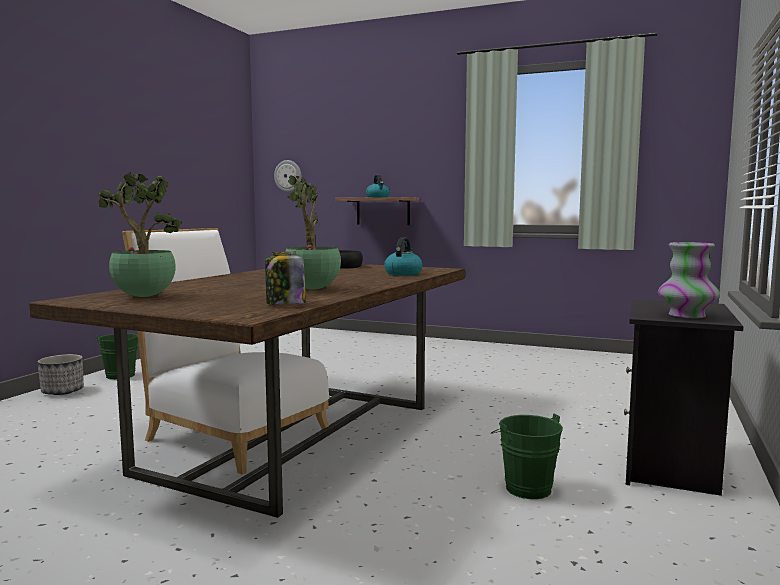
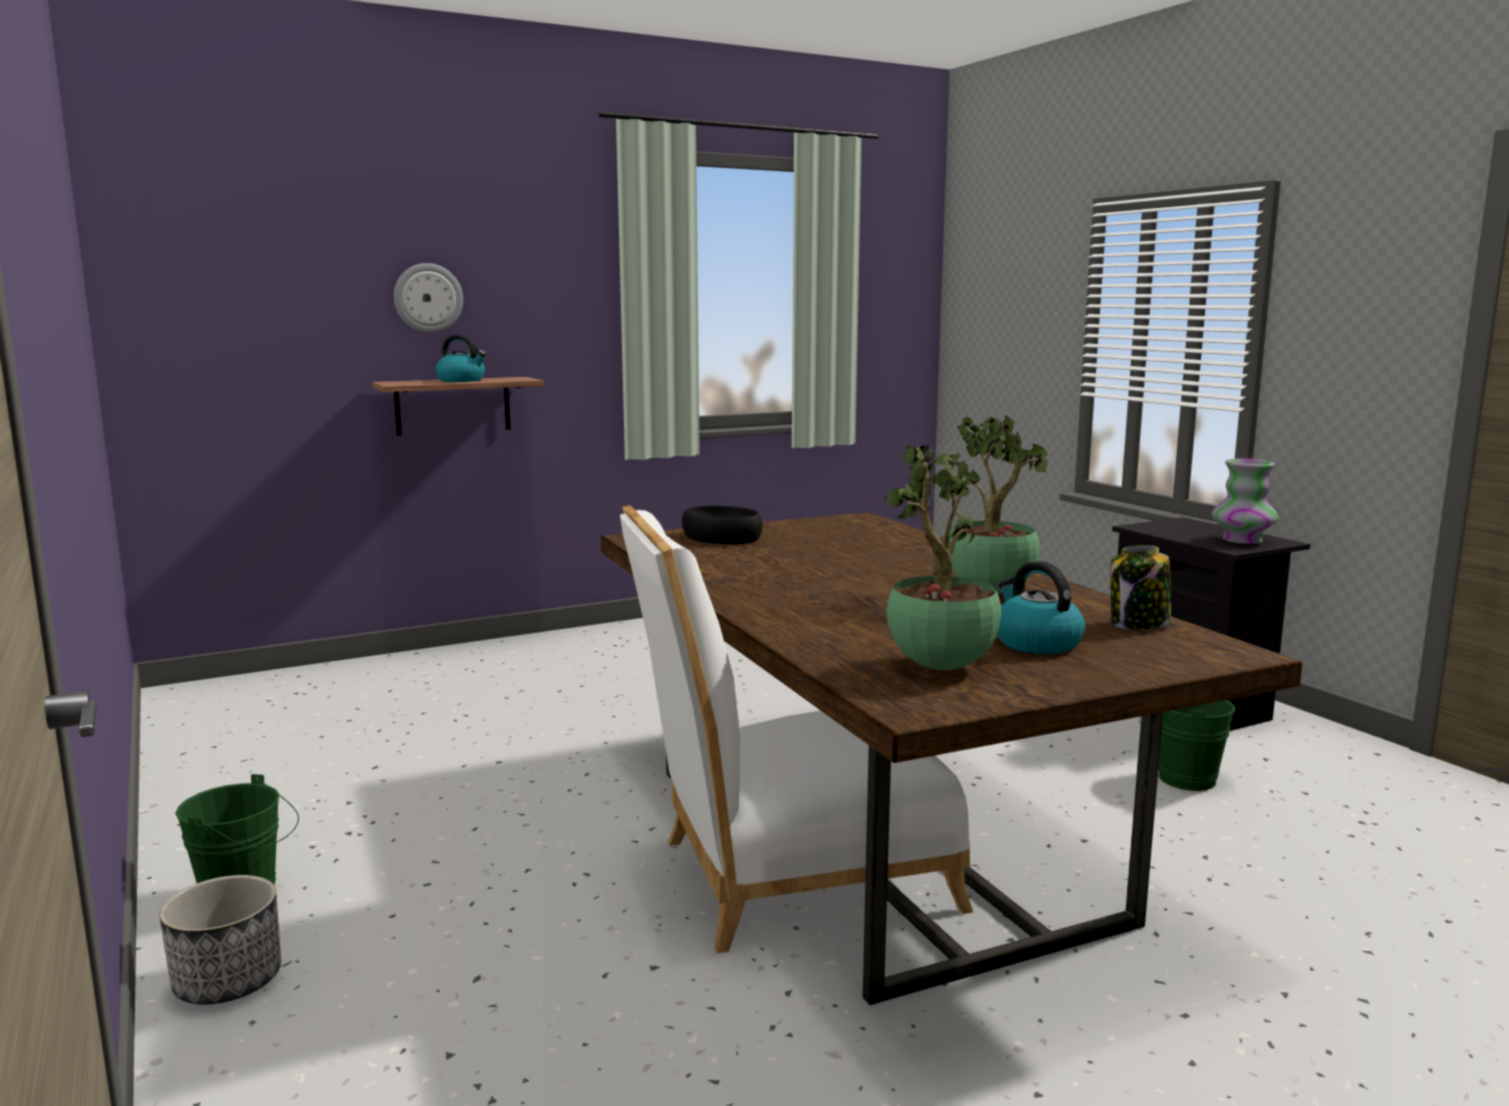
camera: 50 degrees left, 5 degrees up
wall clock [274,160,301,192] -> wall clock moved to [394,263,463,333]
kettle [384,237,423,275] -> kettle moved to [997,561,1085,654]

